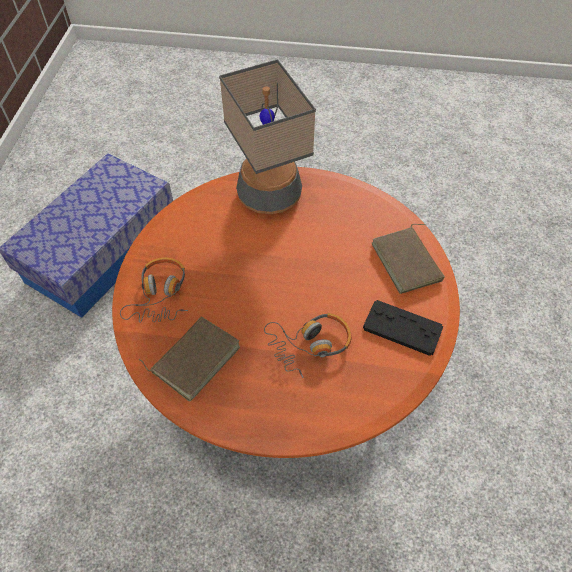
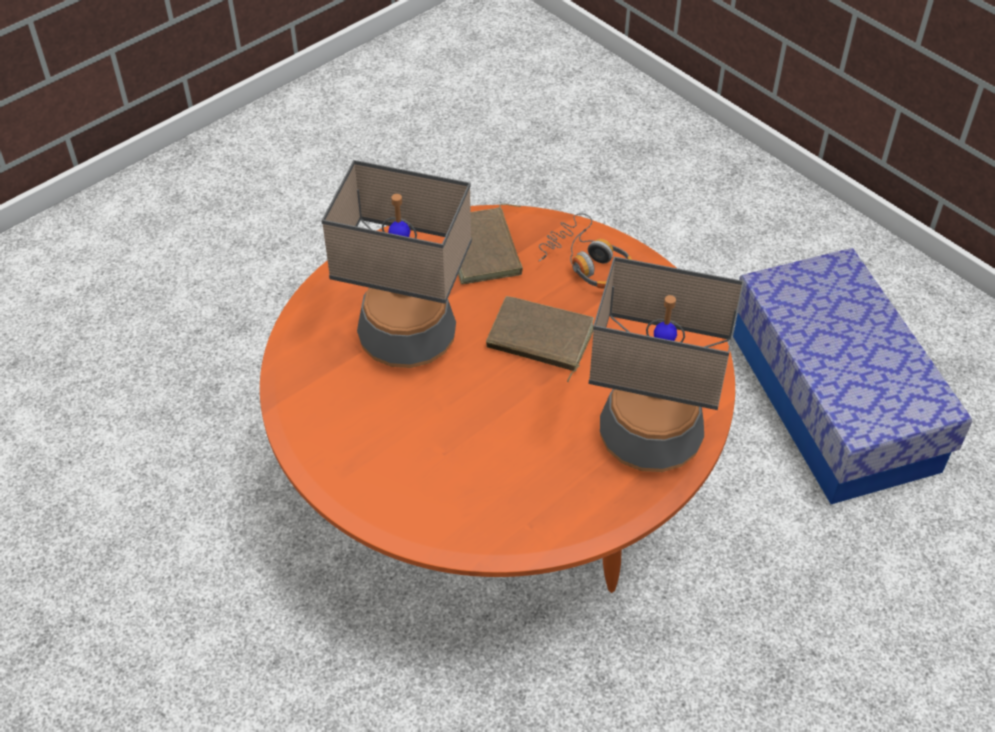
camera: 130 degrees right, 5 degrees down
headphones [264,313,352,378] -> table lamp [321,160,472,368]
black game controller [363,300,444,356] -> none
brown book [372,224,445,294] -> brown book moved to [486,296,594,382]

